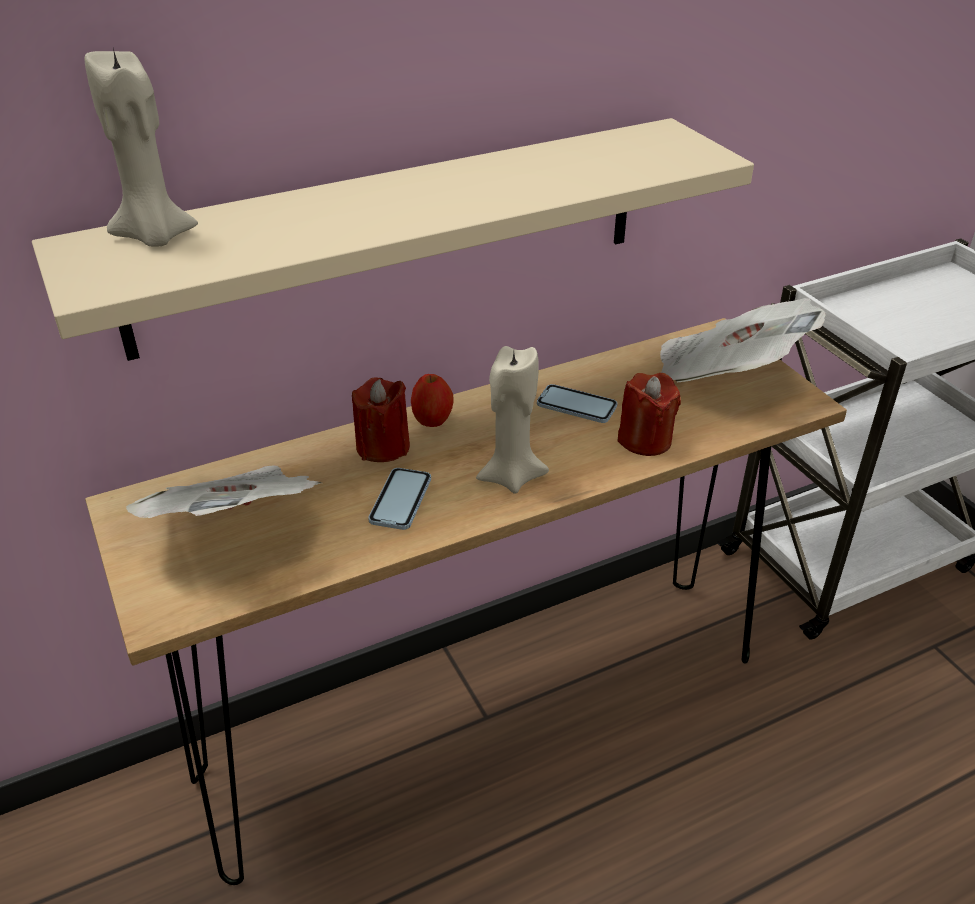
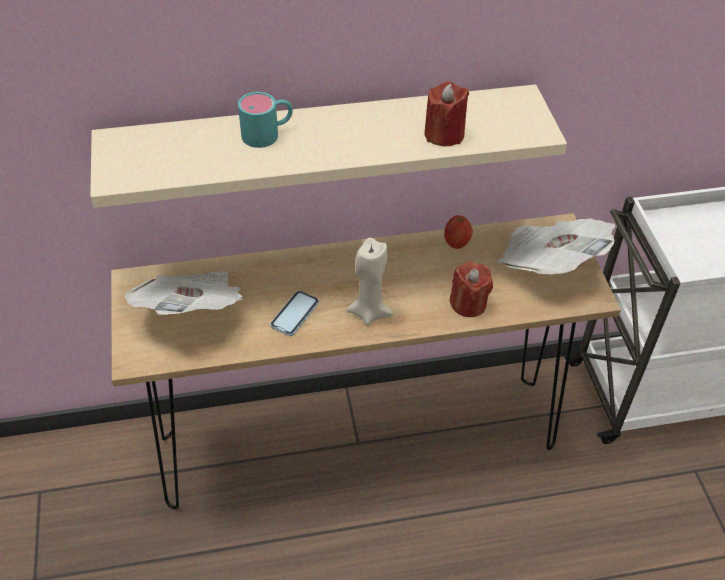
camera: 15 degrees right, 10 degrees up
beige candle [85,48,198,247] -> none
red candle [352,377,410,462] -> red candle moved to [424,81,469,146]
apple [411,374,454,427] -> apple moved to [444,215,473,249]
phone [537,384,617,423] -> none
none -> turquoise mug [238,92,293,148]

